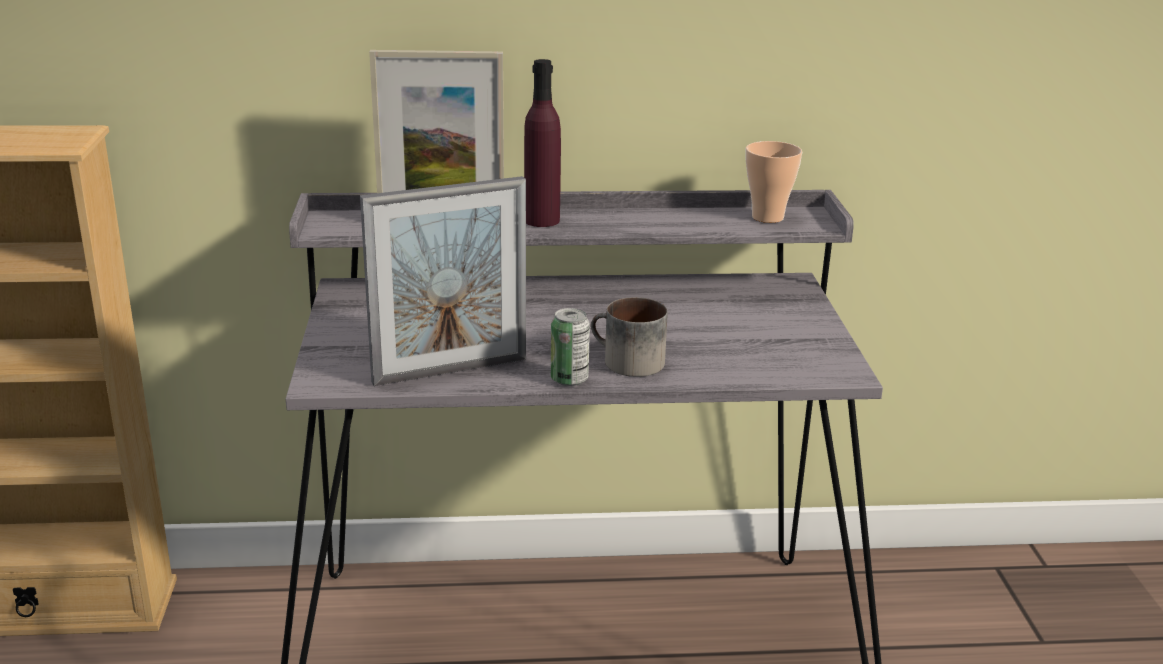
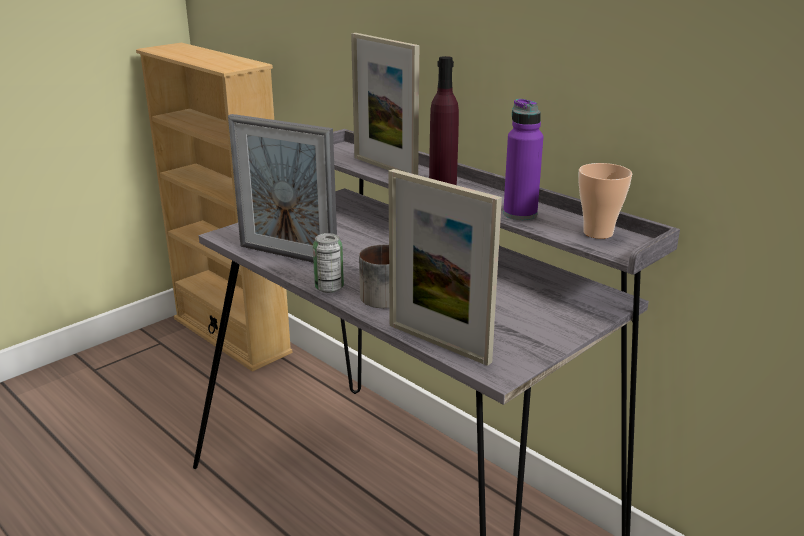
camera: 50 degrees right, 0 degrees up
none -> picture frame [388,169,502,366]
none -> purple bottle [503,98,544,220]

